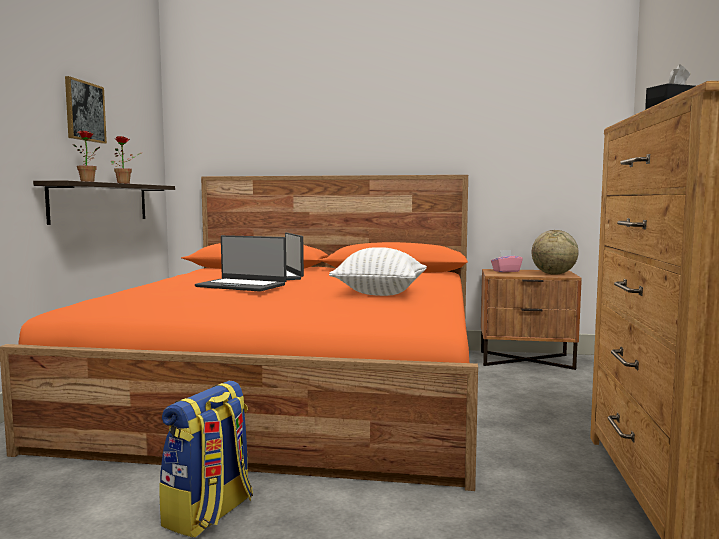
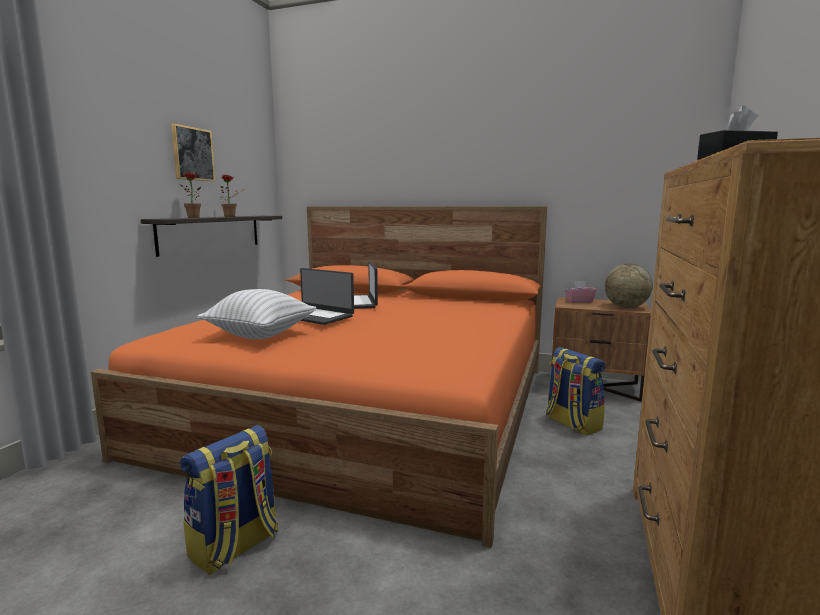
camera: 10 degrees right, 5 degrees up
white pillow [329,247,427,296] -> white pillow moved to [197,289,316,339]
none -> backpack [546,347,605,436]

